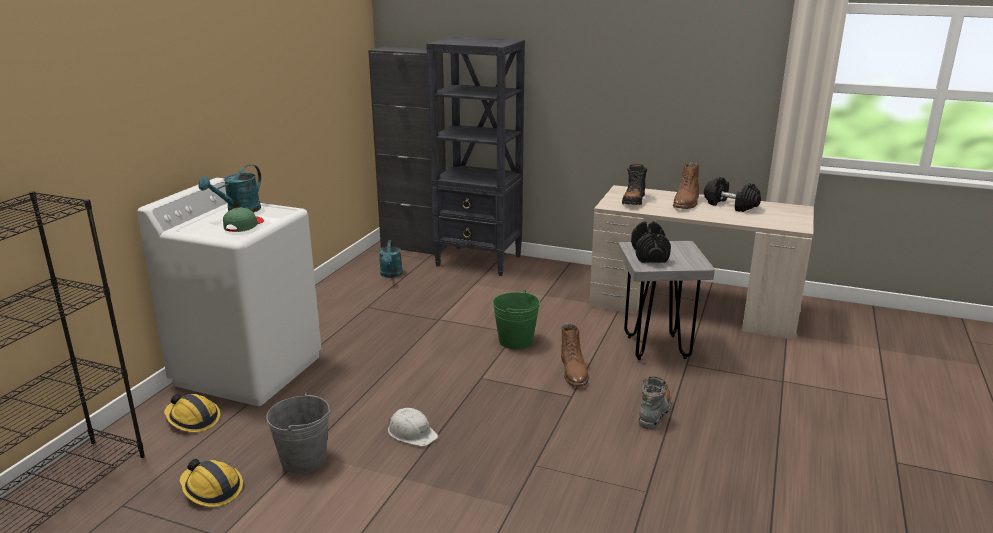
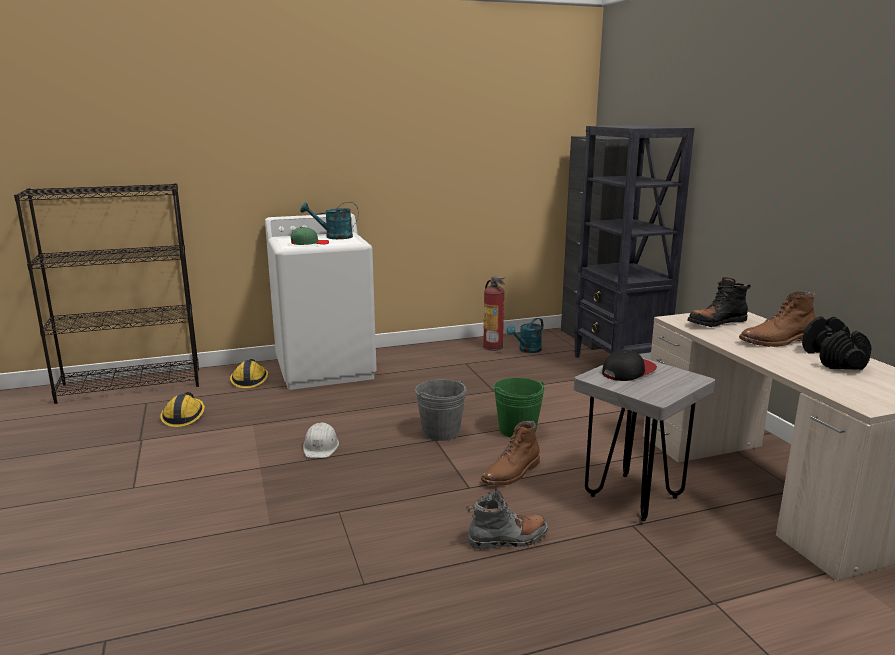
camera: 50 degrees right, 5 degrees down
grey bucket [266,393,330,474] -> grey bucket moved to [415,380,467,441]
black dumbbell [631,221,671,263] -> cap [602,350,657,381]
none -> fire extinguisher [483,277,505,351]

